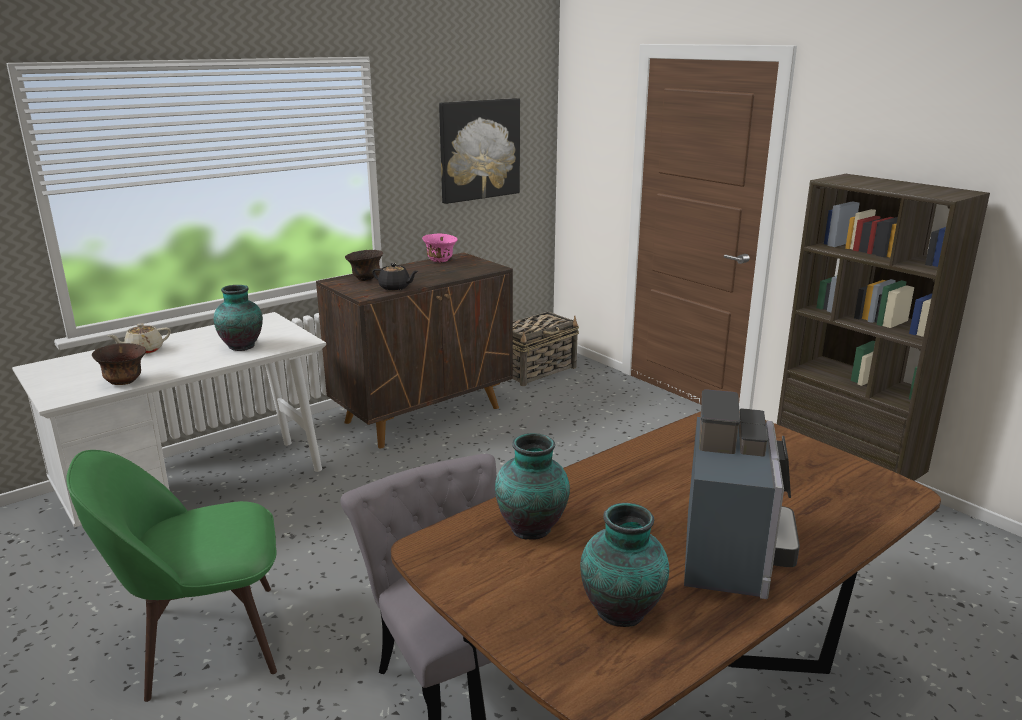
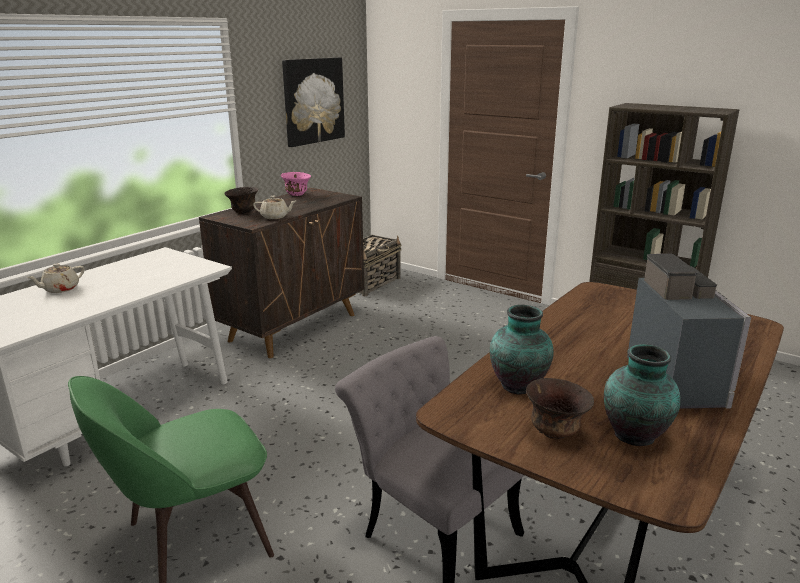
camera: 15 degrees left, 0 degrees up
brown bowl [92,343,146,385] -> brown bowl moved to [526,378,594,440]
vase [214,285,263,351] -> none
black teapot [372,263,418,291] -> beige teapot [253,196,296,219]

